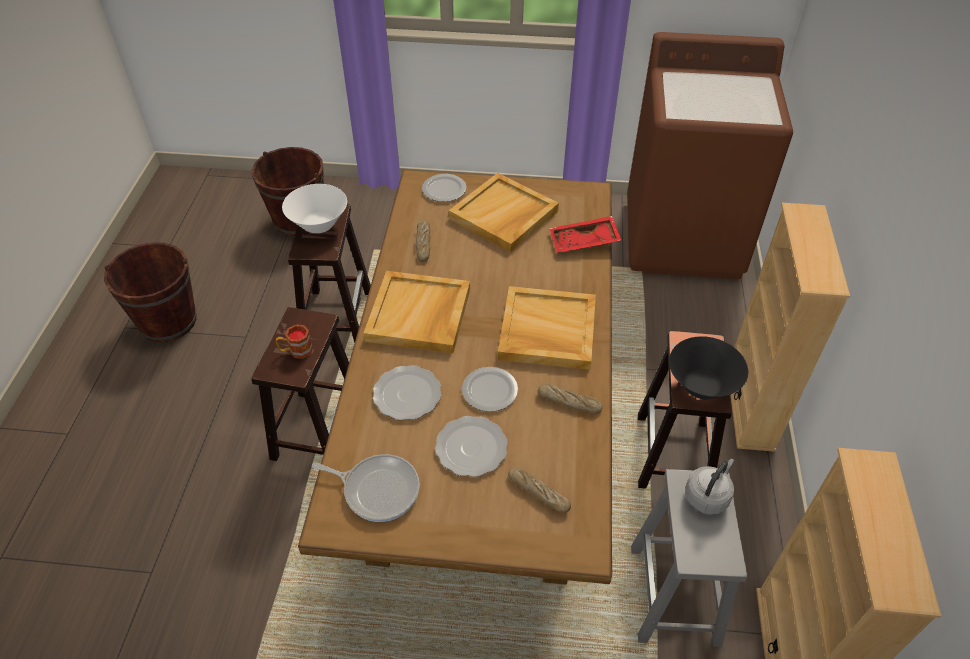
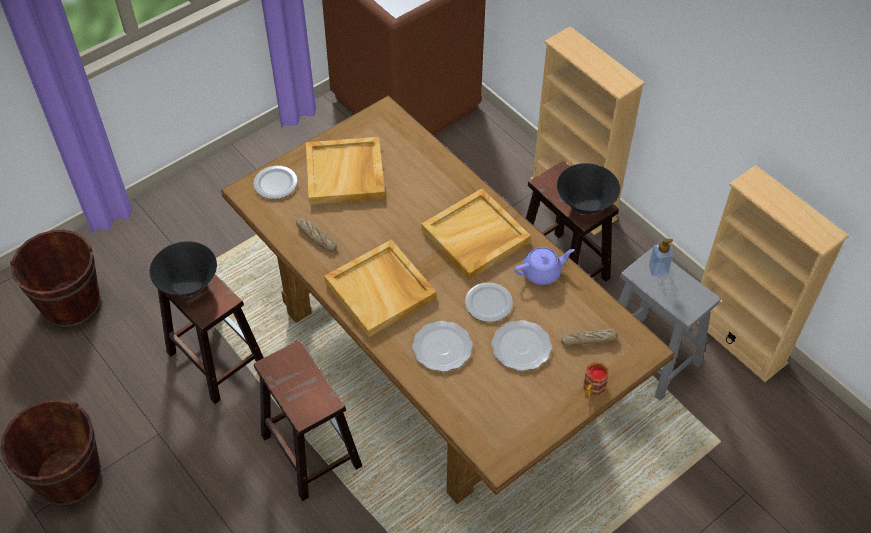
camera: 45 degrees left, 5 degrees up
mug [275,324,313,359] -> mug moved to [583,362,609,398]
white bowl [282,184,347,233] -> black bowl [149,241,217,296]
frying pan [312,454,420,522] -> none
bread [538,384,603,414] -> purple teapot [515,247,575,285]
red tray [549,216,621,253] -> none
grey kettle [685,459,734,515] -> soap dispenser [649,239,673,277]

